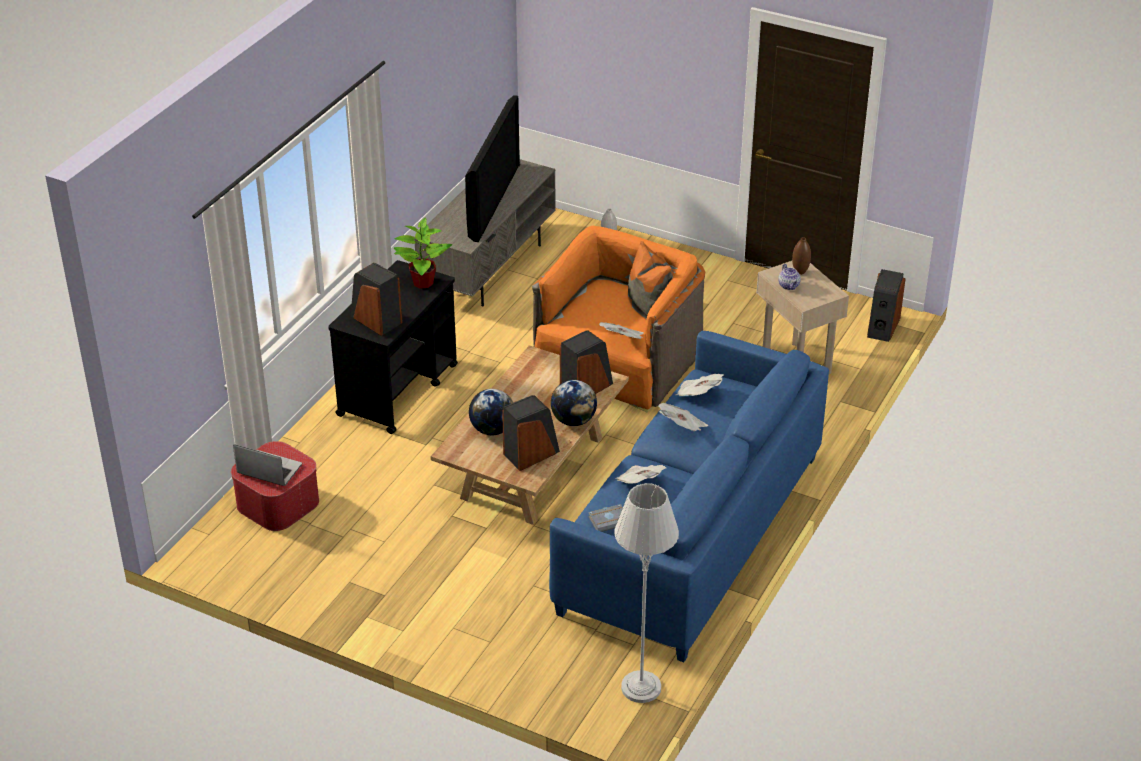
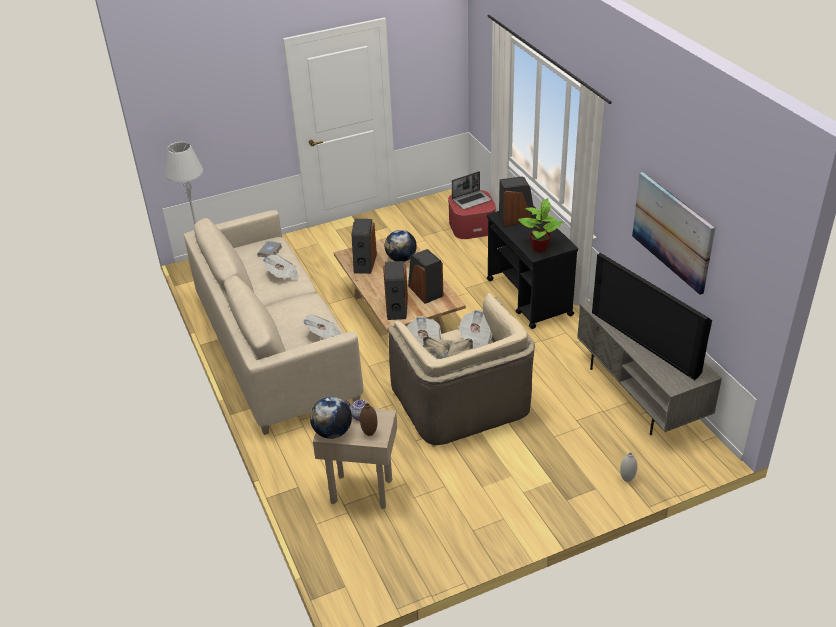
camera: 130 degrees right, 0 degrees up
orange armchair [532,226,705,412] -> beige armchair [388,293,535,447]
blue sofa [549,331,829,662] -> beige sofa [184,210,364,435]
globe [551,380,597,426] -> globe moved to [310,397,352,439]
newspaper [658,403,708,431] -> newspaper moved to [458,310,492,349]
speaker [867,269,905,342] -> speaker moved to [408,249,444,304]
none -> picture [632,172,715,295]

